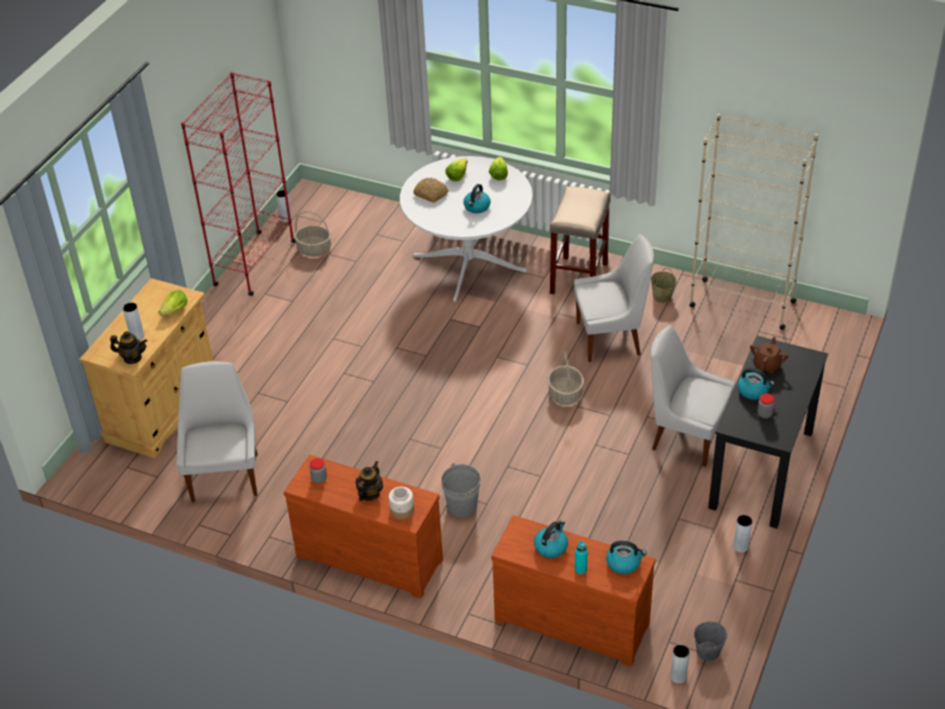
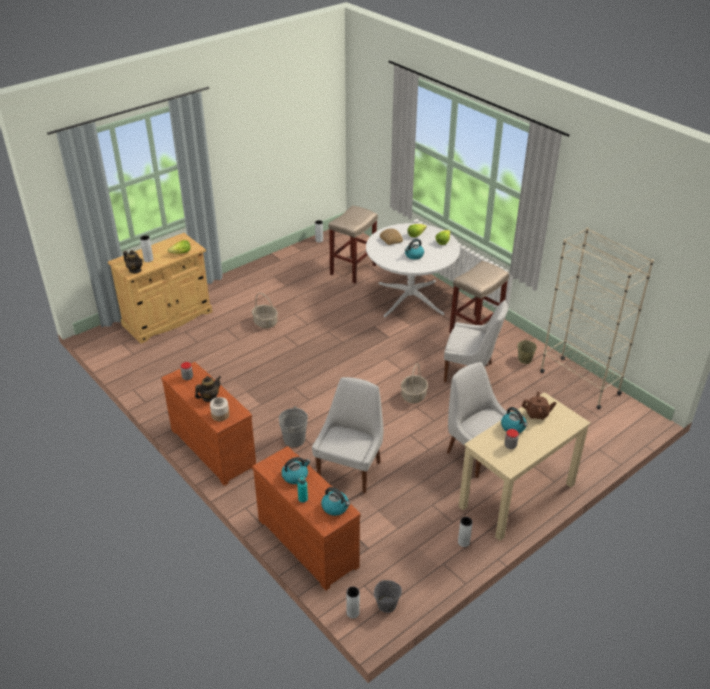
camera: 25 degrees right, 5 degrees down
white chair [176,361,258,502] -> white chair moved to [312,377,383,493]
red bookcase [181,72,296,296] -> none
basket [294,211,331,257] -> basket moved to [252,293,278,328]
black desk [708,336,828,529] -> beige desk [459,392,591,541]
brown teapot [750,337,788,373] -> brown teapot turned 45 degrees clockwise [522,392,557,420]
none -> beige stool [329,206,378,283]

